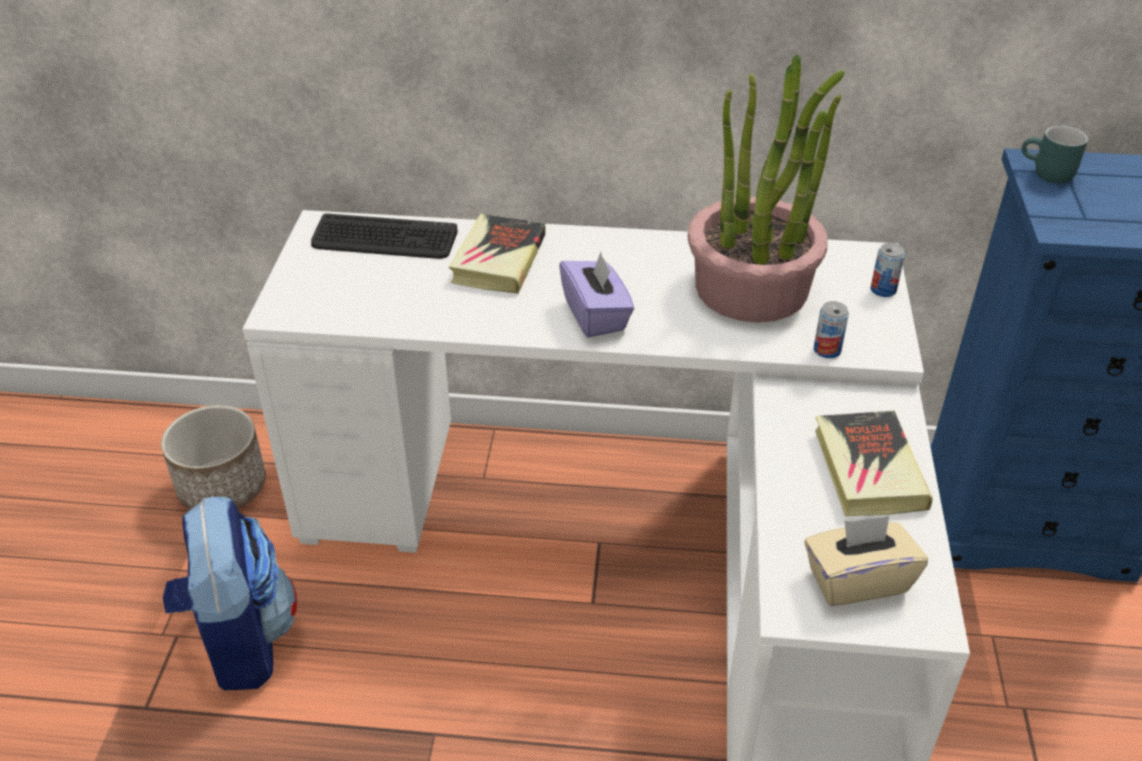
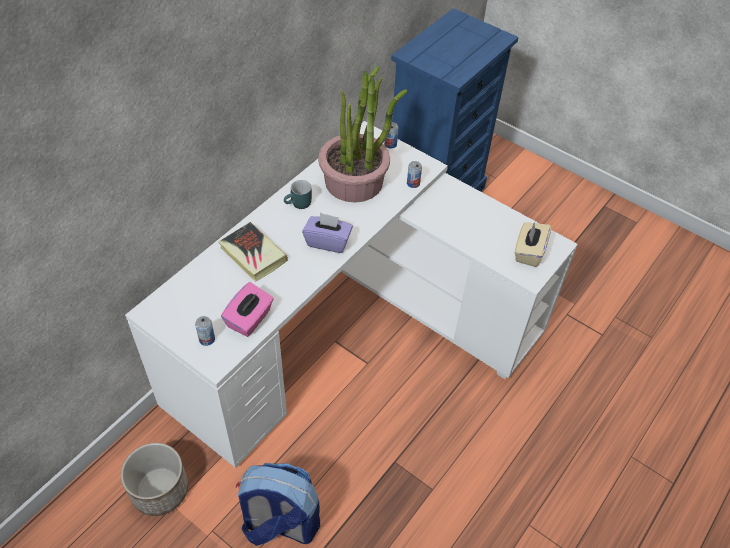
camera: 60 degrees left, 10 degrees up
keyboard [311,214,458,259] -> none
book [815,411,933,516] -> none
turquoise mug [1022,126,1088,184] -> turquoise mug moved to [284,180,312,209]
none -> can [195,316,215,346]
none -> pink tissue box [221,282,274,337]

